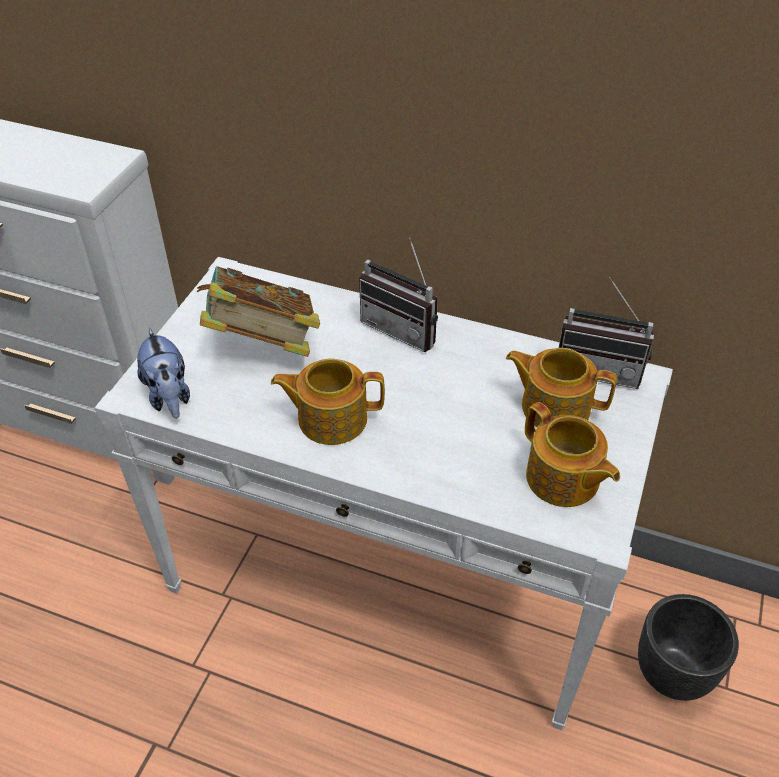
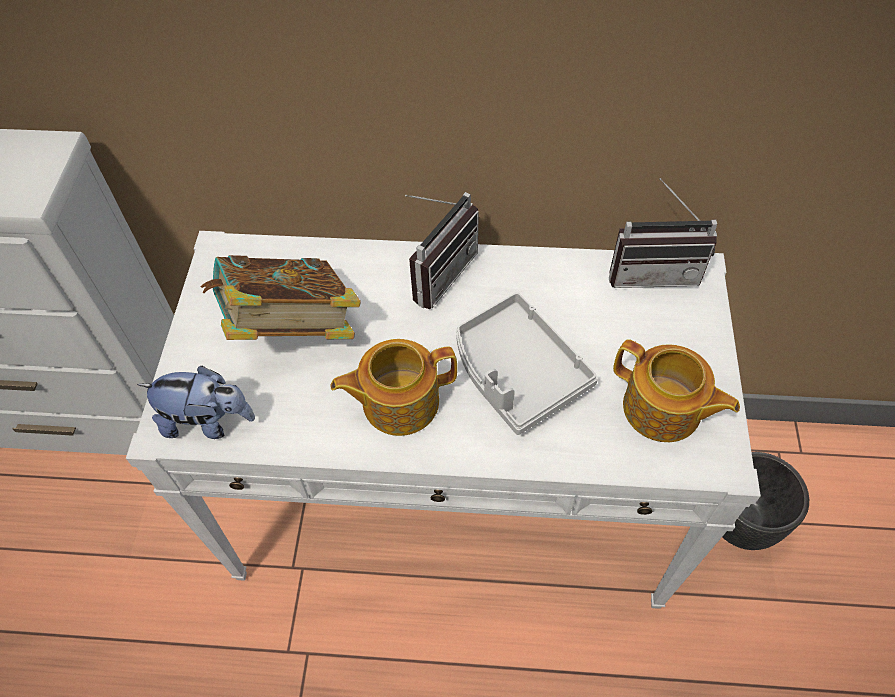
camera: 15 degrees left, 10 degrees up
plush toy [137,328,190,419] -> plush toy turned 45 degrees counterclockwise [137,366,255,439]
radio [359,238,438,352] -> radio turned 75 degrees counterclockwise [405,192,479,309]
teapot [506,348,617,427] -> none
none -> grey tray [456,292,598,435]

